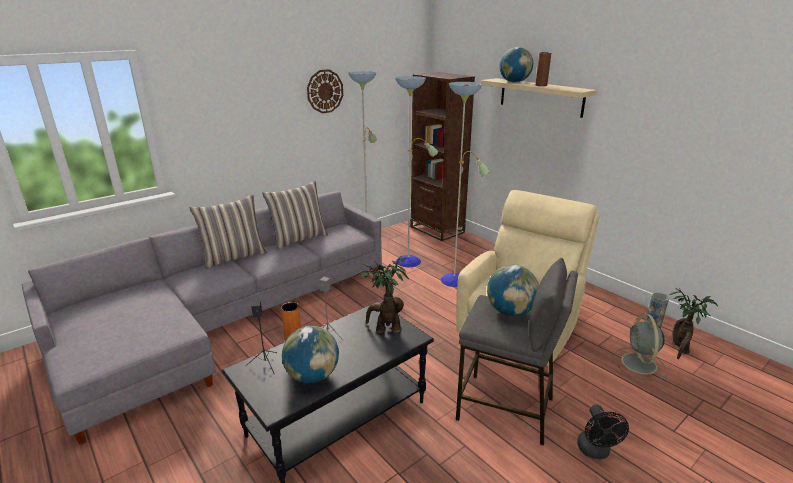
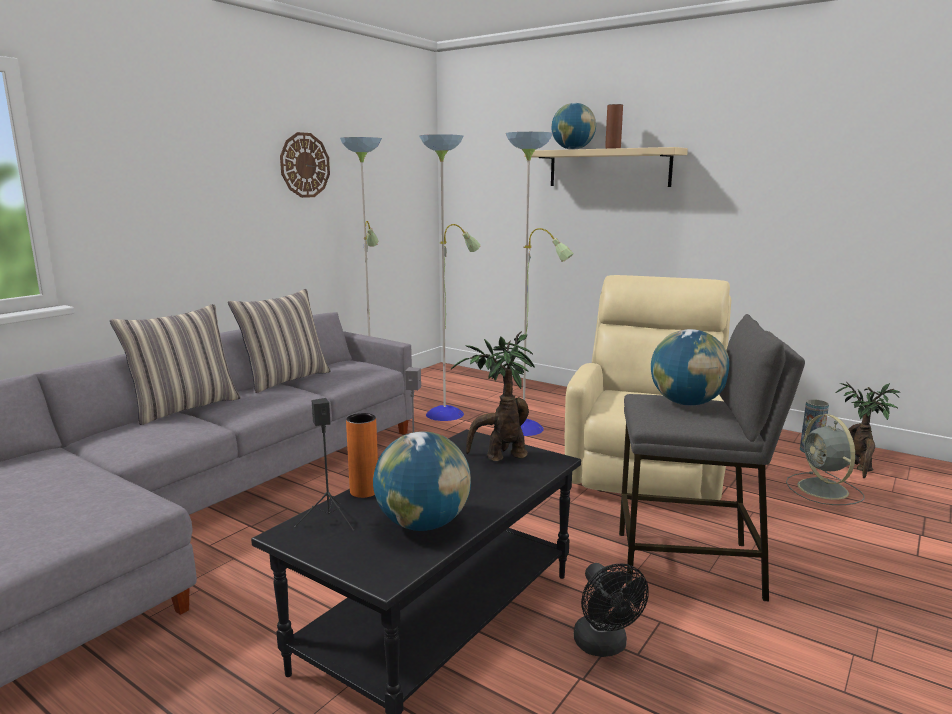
camera: 15 degrees left, 10 degrees down
brown bookcase [410,72,475,241] -> none
black fan [577,405,629,459] -> black fan moved to [574,563,649,657]

